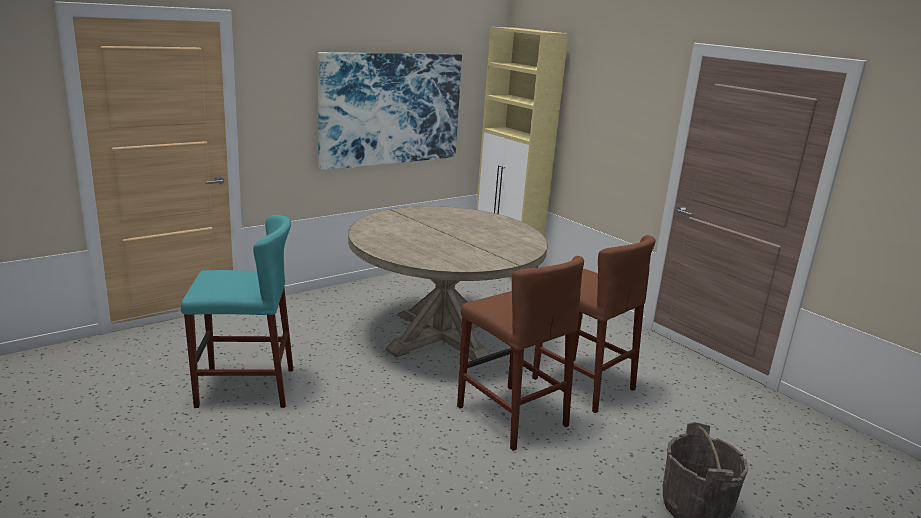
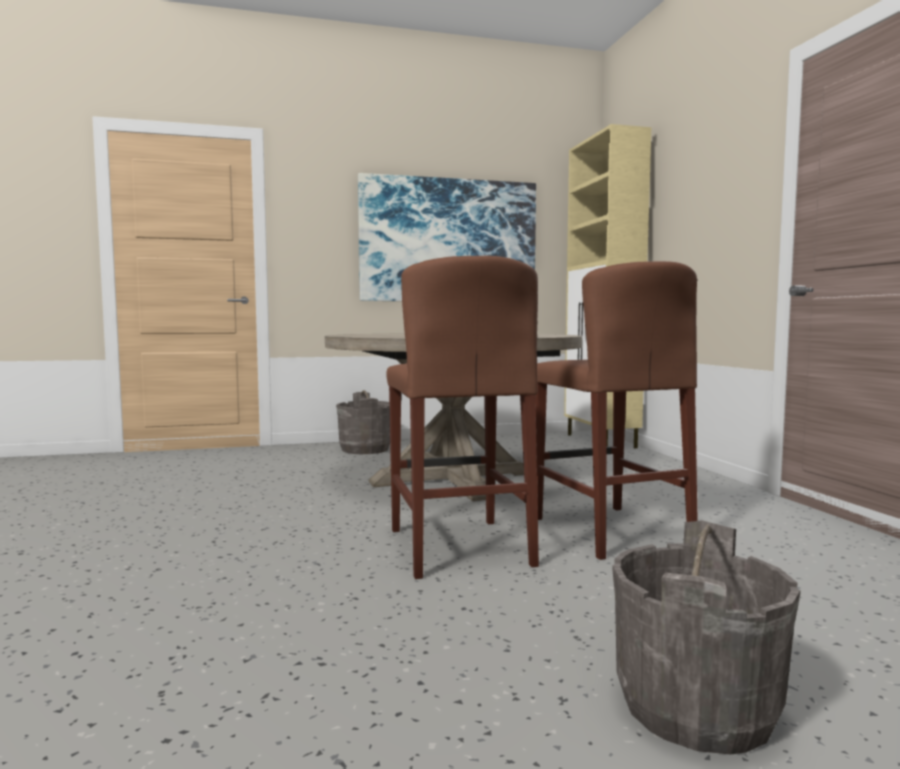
camera: 25 degrees right, 15 degrees down
turquoise stool [181,215,293,408] -> none
none -> grey bucket [336,390,390,454]

